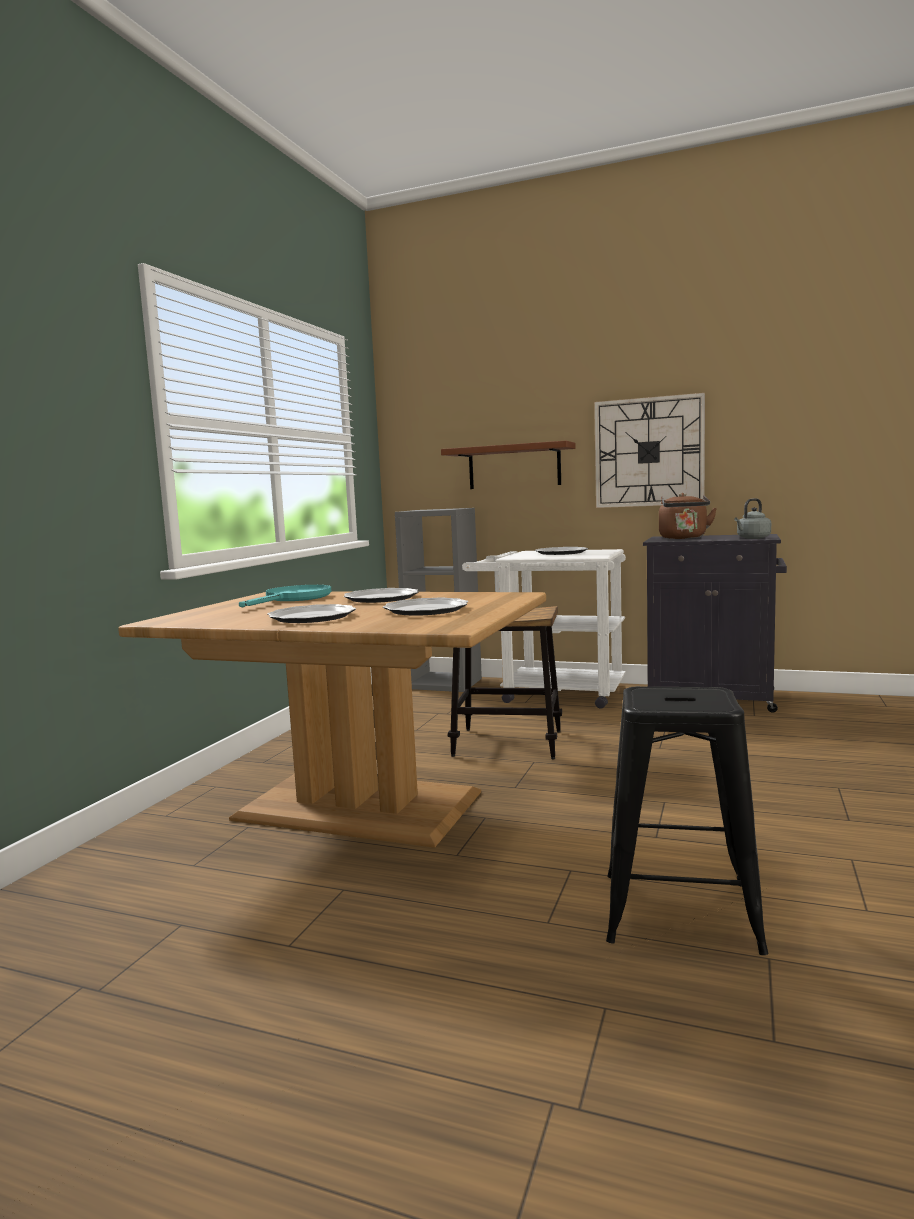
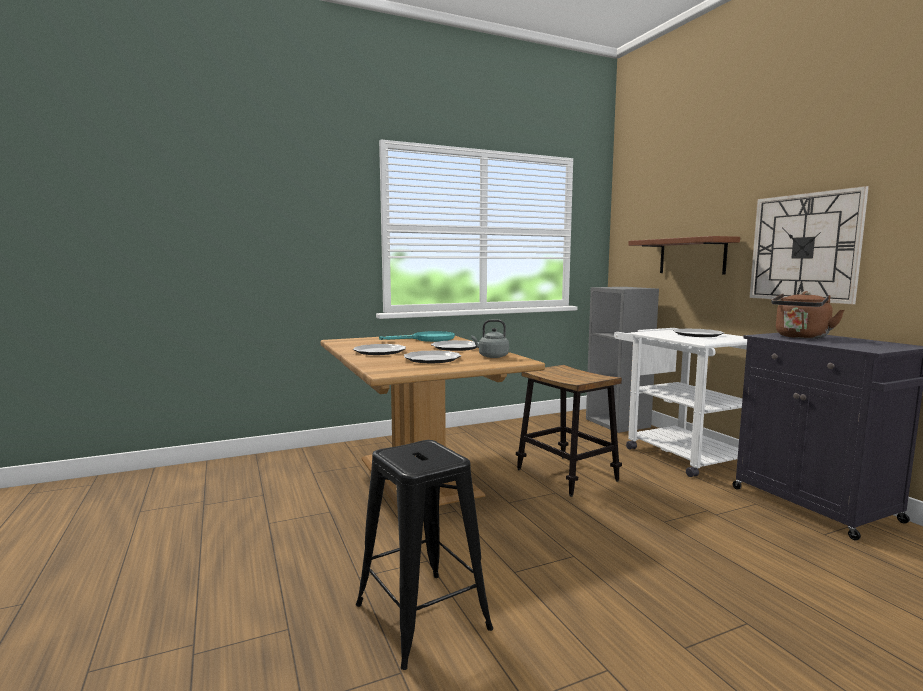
camera: 45 degrees right, 0 degrees up
grey kettle [734,498,771,539] -> grey kettle moved to [471,319,509,358]

